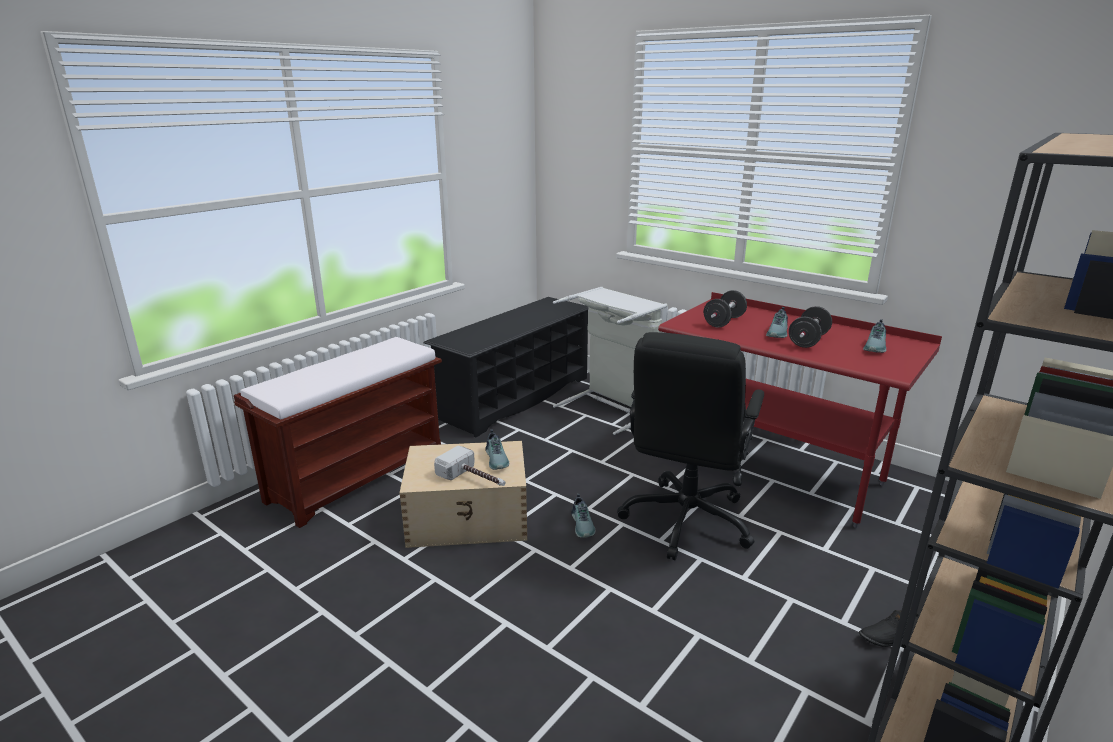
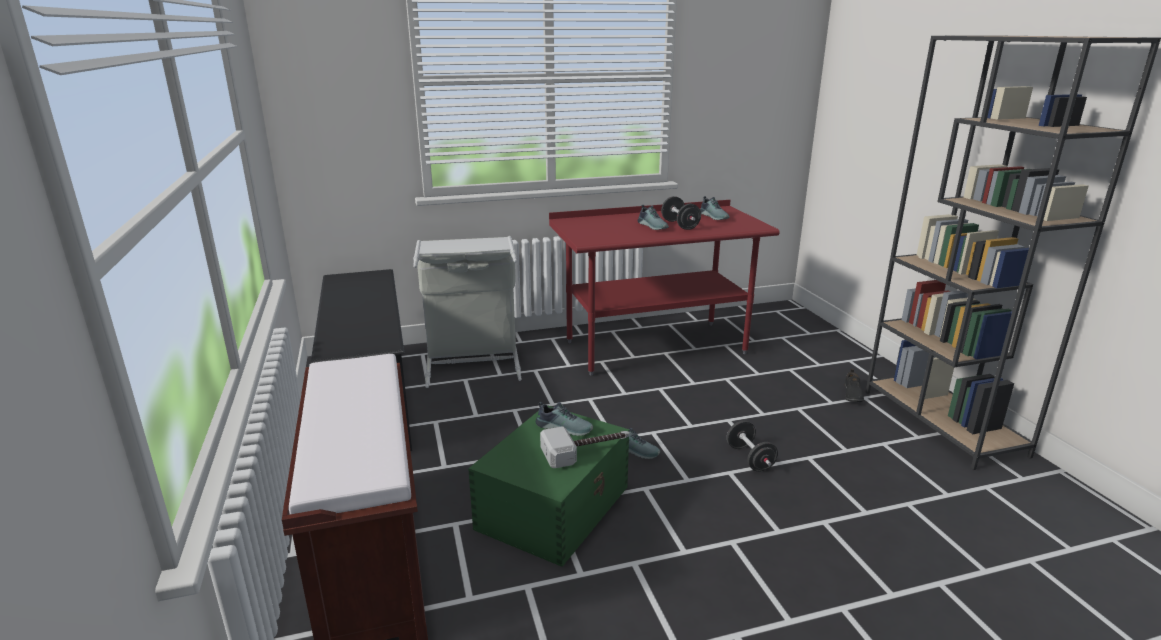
camera: 55 degrees left, 0 degrees up
beige storage box [400,441,527,548] -> green storage box [468,405,629,567]
black office chair [617,332,764,560] -> none
black dumbbell [704,290,747,328] -> black dumbbell moved to [727,420,778,472]

